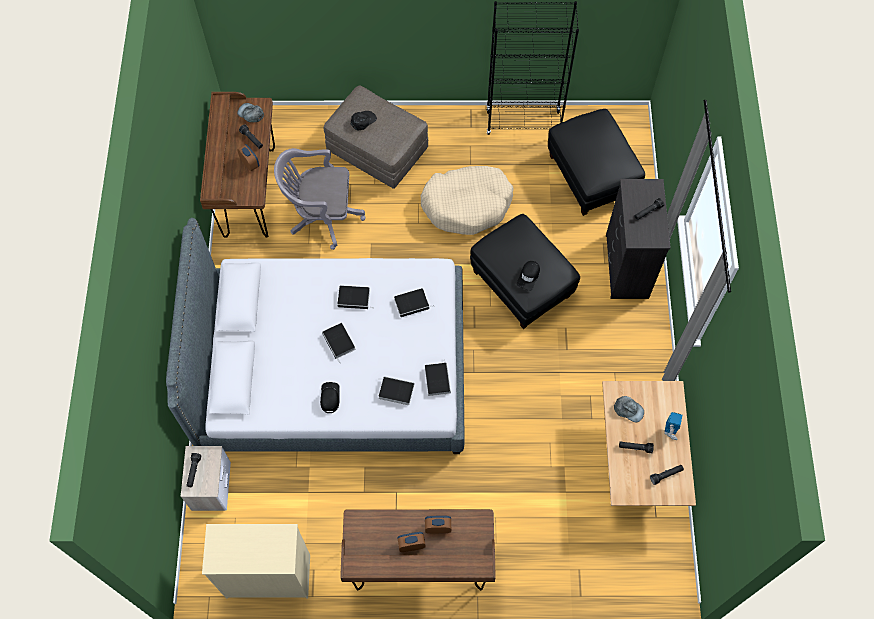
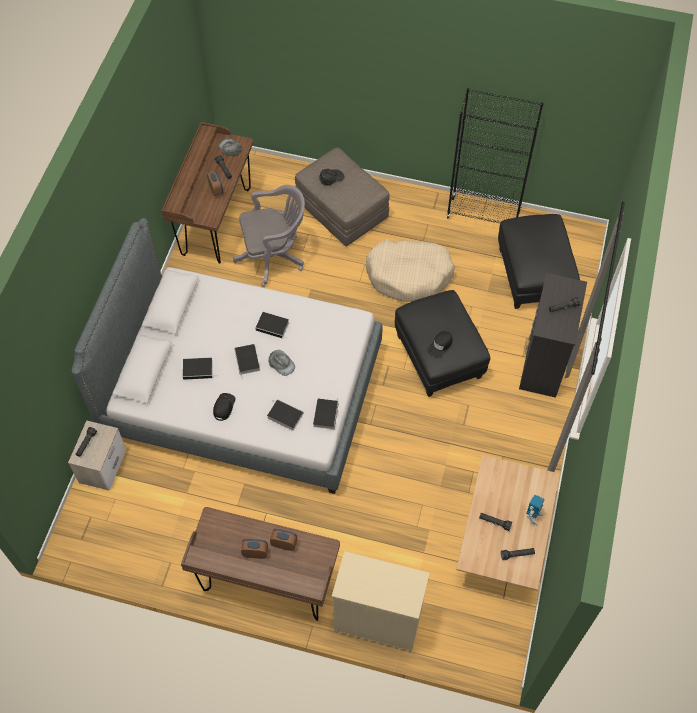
camera: 15 degrees right, 5 degrees down
beige dresser [202,524,310,599] -> beige dresser moved to [332,551,430,653]
grey office chair [274,148,366,250] -> grey office chair turned 150 degrees clockwise [233,185,305,287]
book [394,288,434,317] -> book moved to [183,358,218,380]
grey cap [614,396,644,423] -> grey cap moved to [268,350,295,376]

